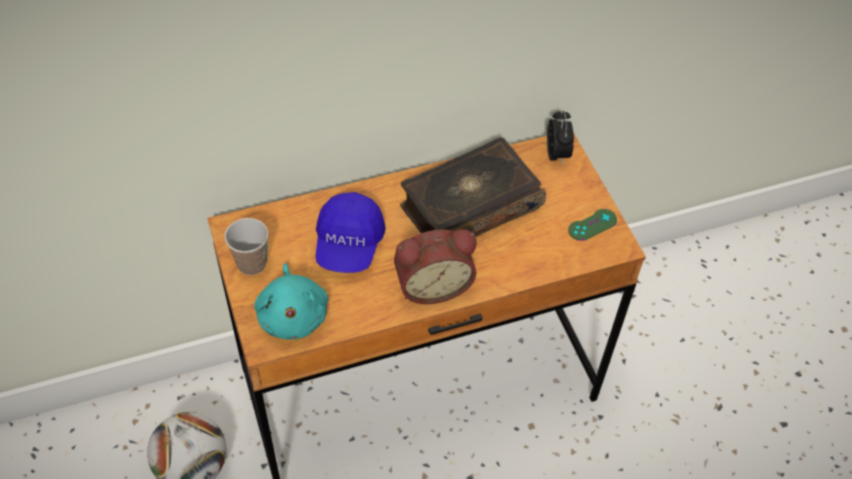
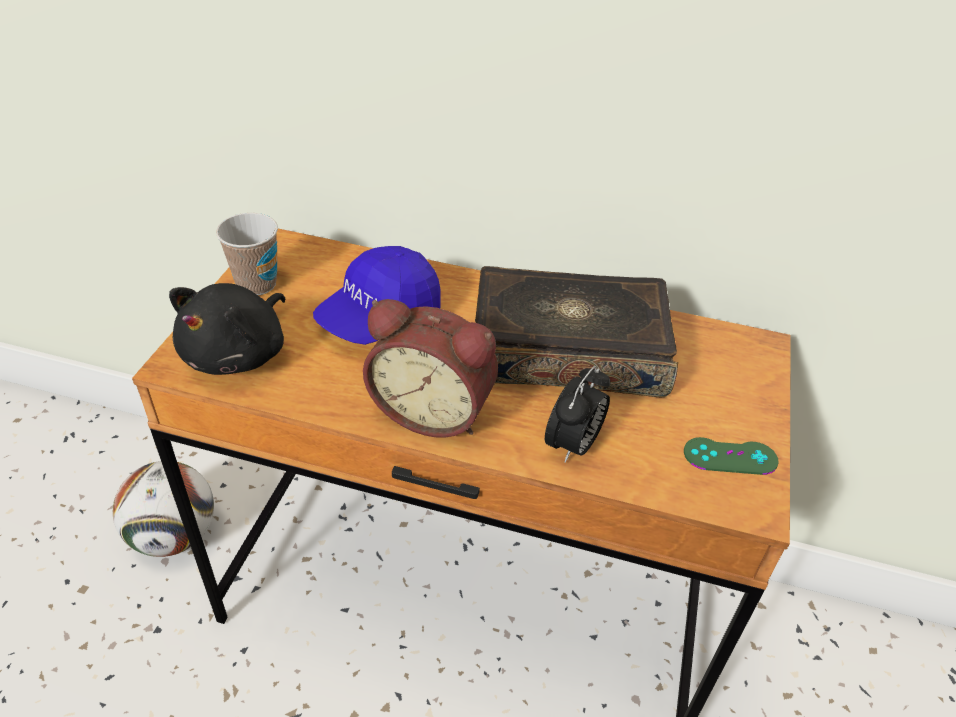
camera: 35 degrees right, 10 degrees down
turquoise plush toy [254,263,328,340] -> black plush toy [169,283,285,375]
alarm clock [547,110,574,164] -> alarm clock moved to [545,366,610,463]

